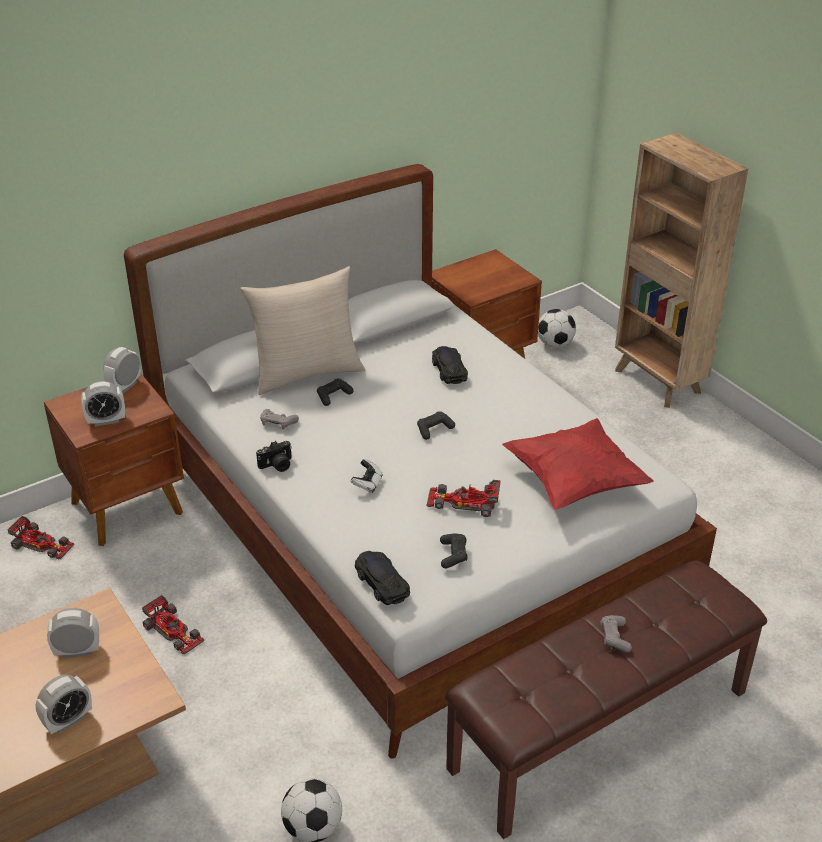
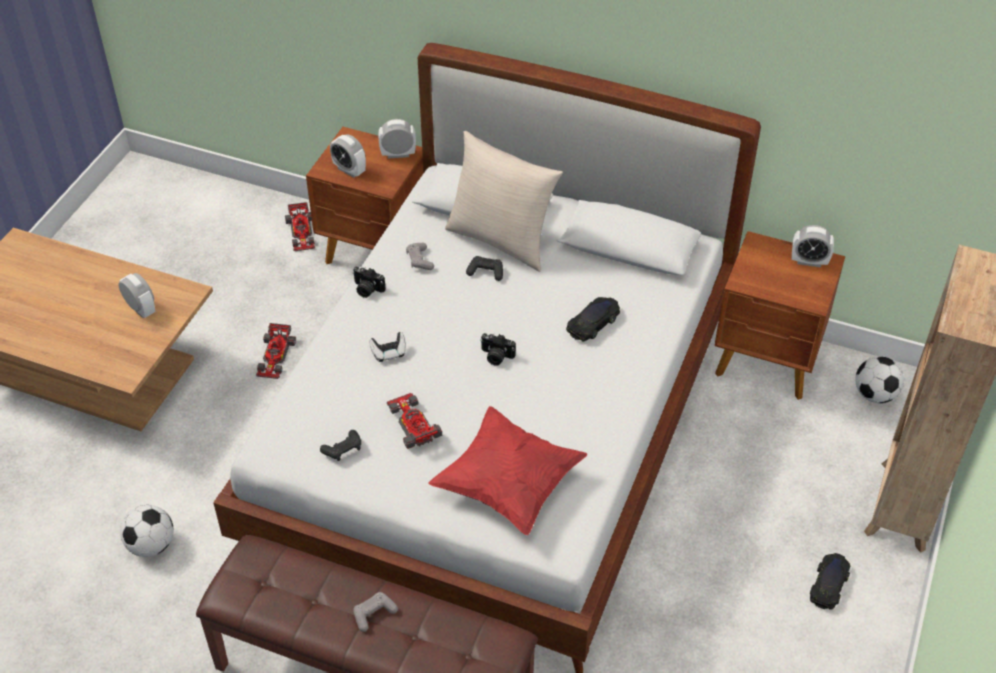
camera: 55 degrees right, 10 degrees up
alarm clock [36,675,92,734] -> alarm clock moved to [792,225,834,267]
black toy car [355,551,410,605] -> black toy car moved to [810,553,850,610]
black game controller [417,411,455,440] -> camera [480,333,516,366]

